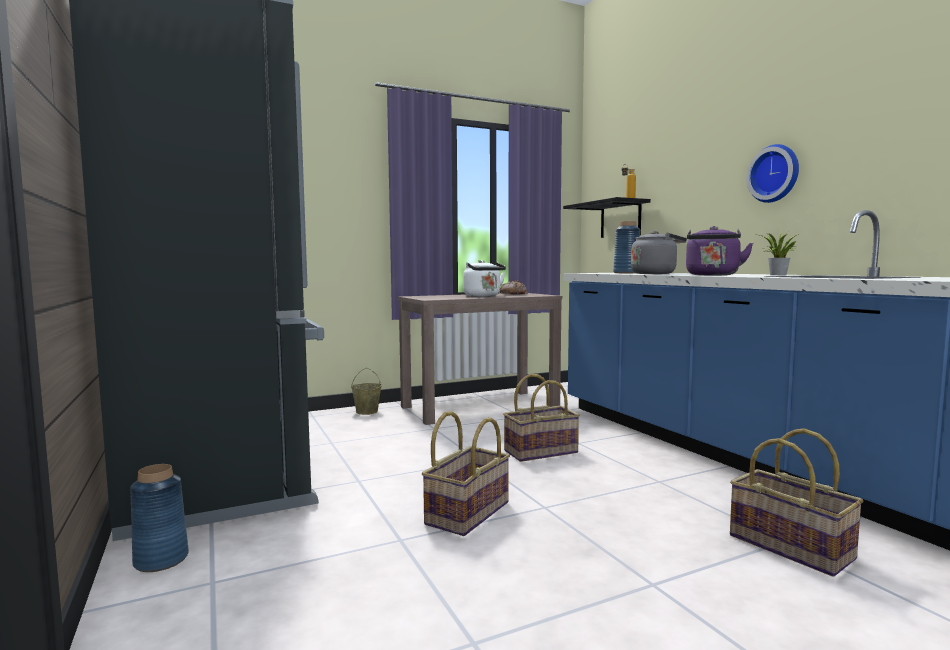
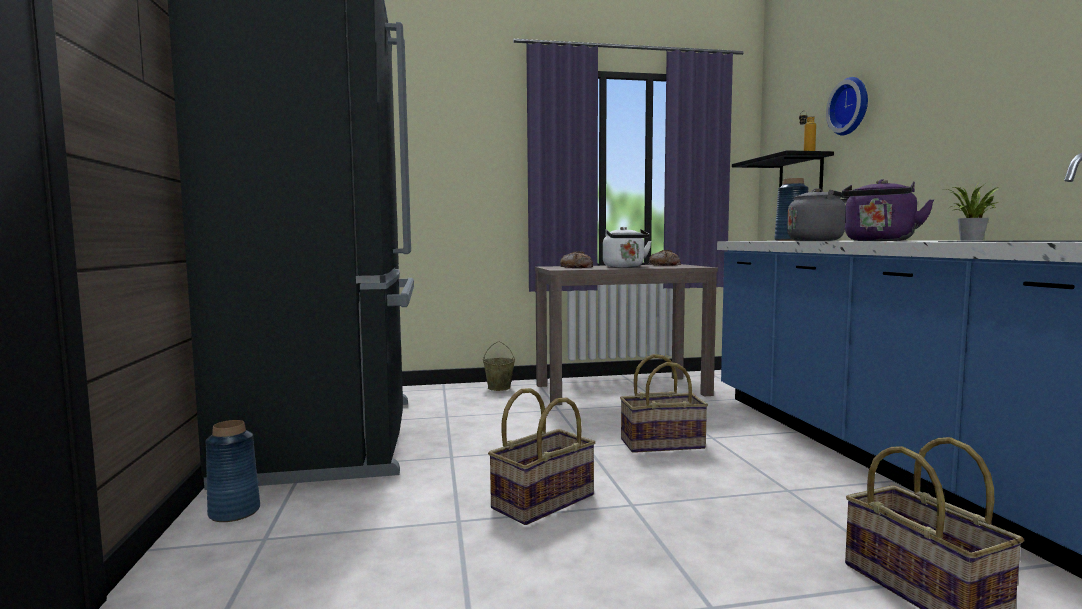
camera: 15 degrees right, 0 degrees up
wall clock [746,144,799,203] -> wall clock moved to [826,77,868,135]
none -> bread [560,251,593,268]

